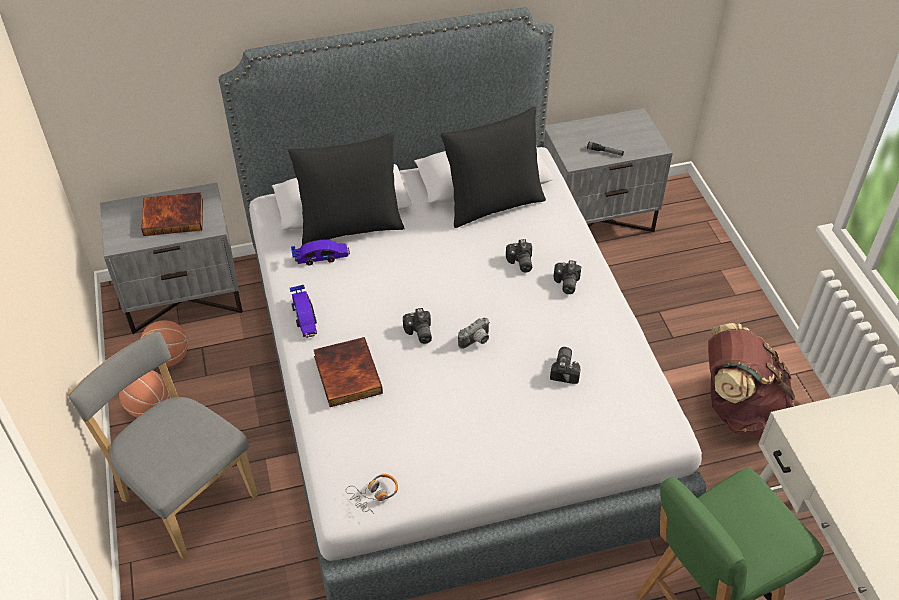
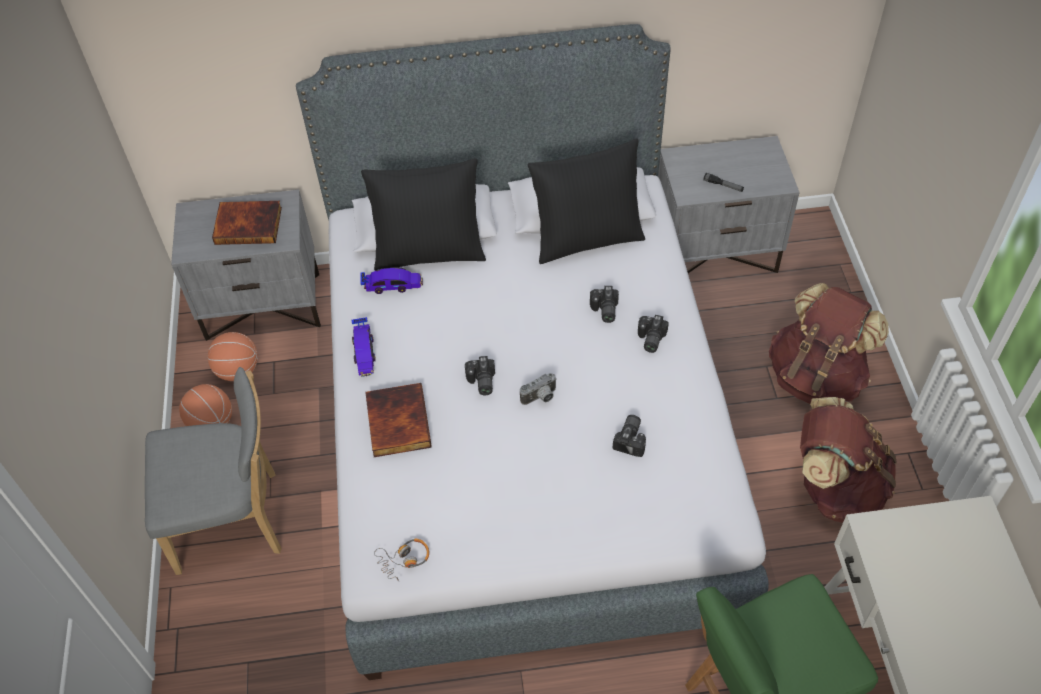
camera: 10 degrees right, 5 degrees up
grey chair [67,332,258,560] -> grey chair turned 120 degrees clockwise [145,367,282,575]
none -> brown backpack [769,283,889,404]

